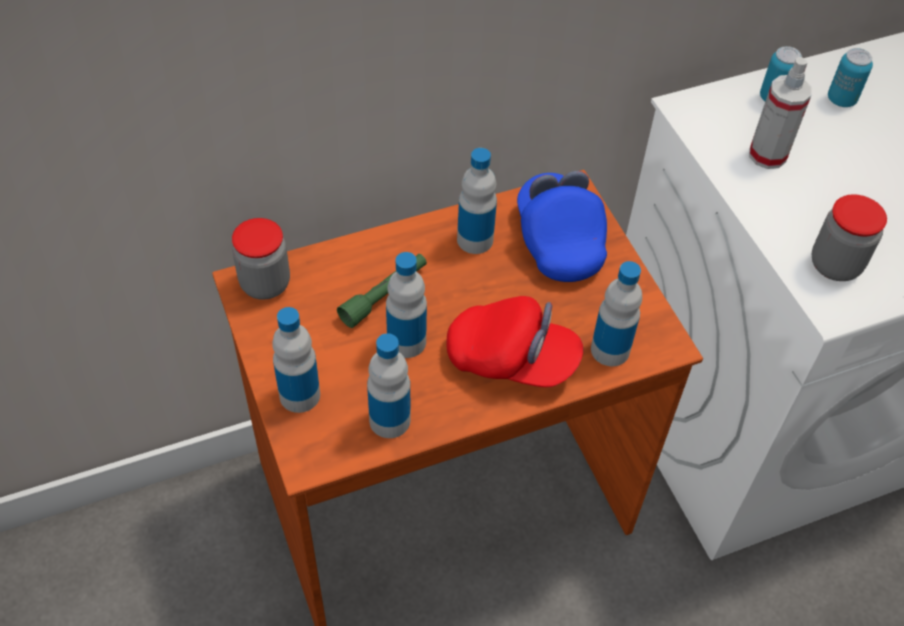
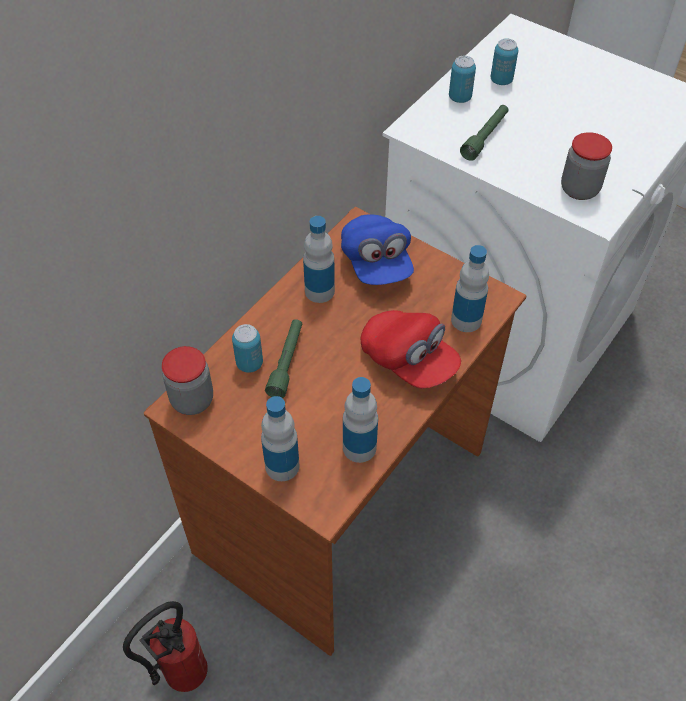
camera: 30 degrees left, 0 degrees up
bottle [386,252,427,358] -> none
red cap [446,296,583,387] -> red cap turned 60 degrees clockwise [361,310,461,388]
blue cap [517,171,607,282] -> blue cap turned 150 degrees counterclockwise [341,215,414,285]
spray bottle [749,57,812,169] -> green flashlight [460,105,509,161]
none -> fire extinguisher [123,601,208,692]
none -> can [232,324,263,373]

